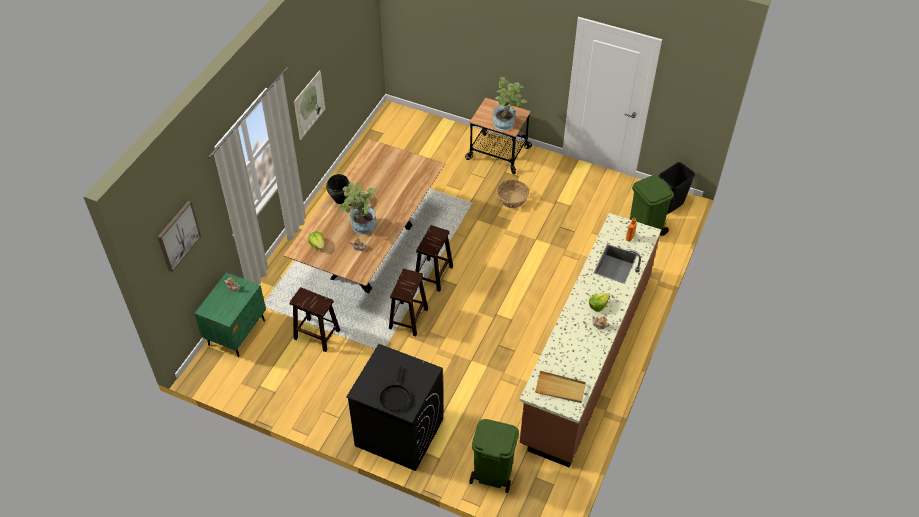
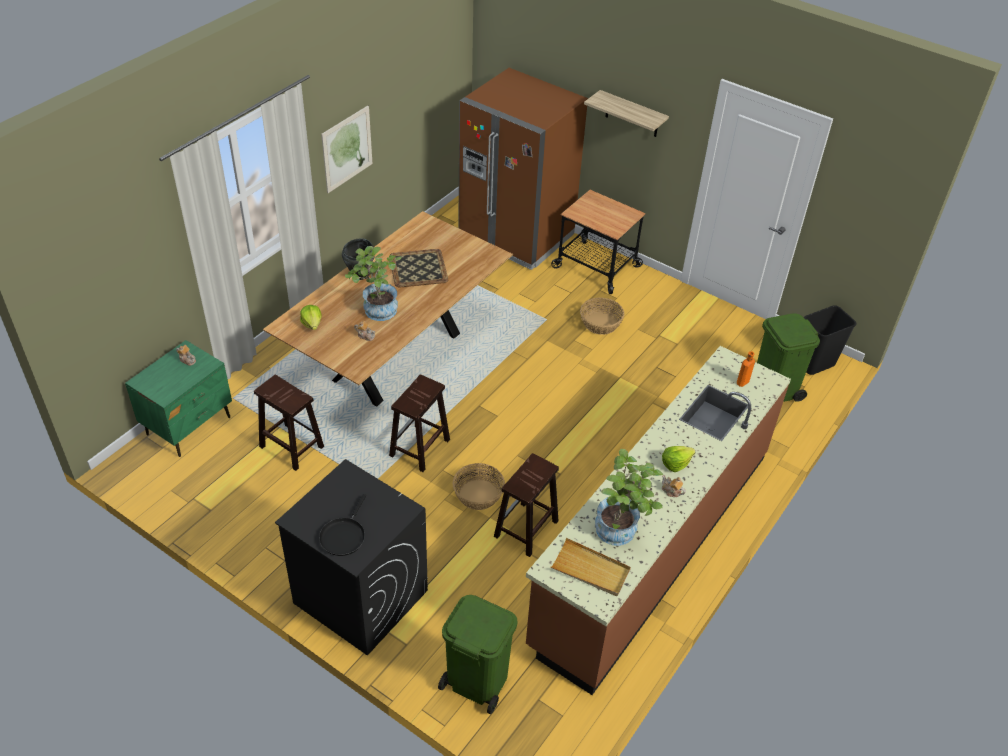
camera: 10 degrees right, 5 degrees down
picture [158,201,201,272] -> none
brown stool [415,225,453,292] -> brown stool moved to [494,453,559,557]
potted plant [493,77,527,131] -> potted plant moved to [595,449,663,546]
none -> tray [389,249,448,287]
none -> basket [453,463,505,510]
none -> brown fridge [458,68,588,270]
none -> shelf [584,90,669,137]

